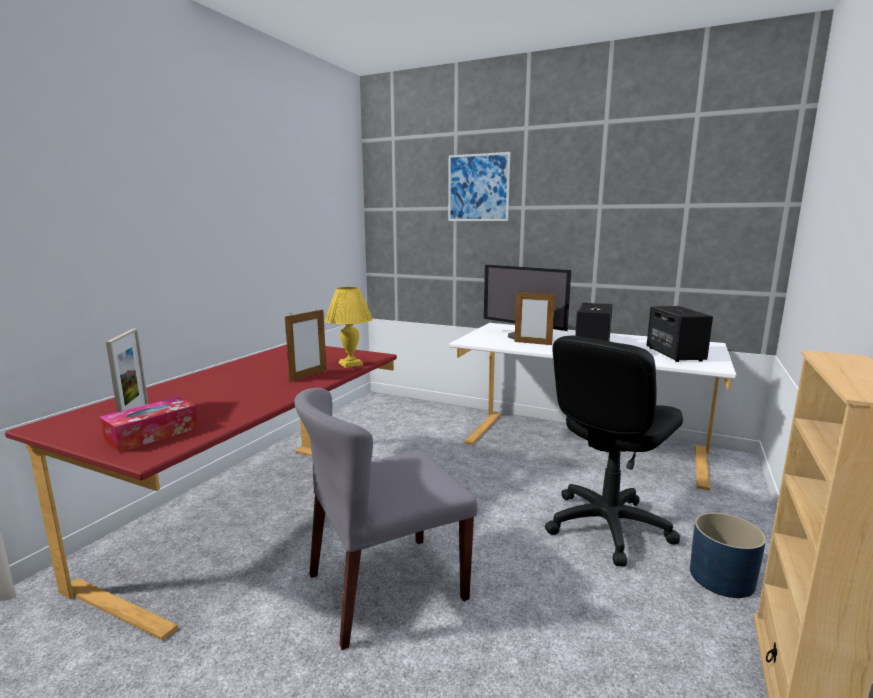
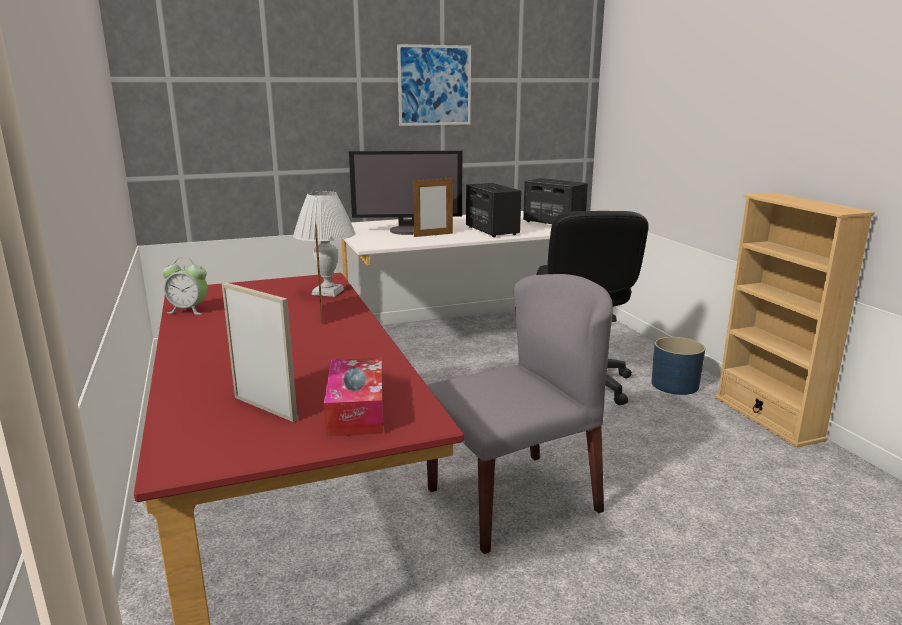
camera: 45 degrees left, 5 degrees up
grey chair [294,388,478,650] -> grey chair turned 135 degrees counterclockwise [427,274,613,554]
yellow table lamp [325,287,373,368] -> white table lamp [293,191,356,297]
picture [448,152,511,221] -> picture moved to [397,44,471,126]
none -> alarm clock [162,258,208,315]

